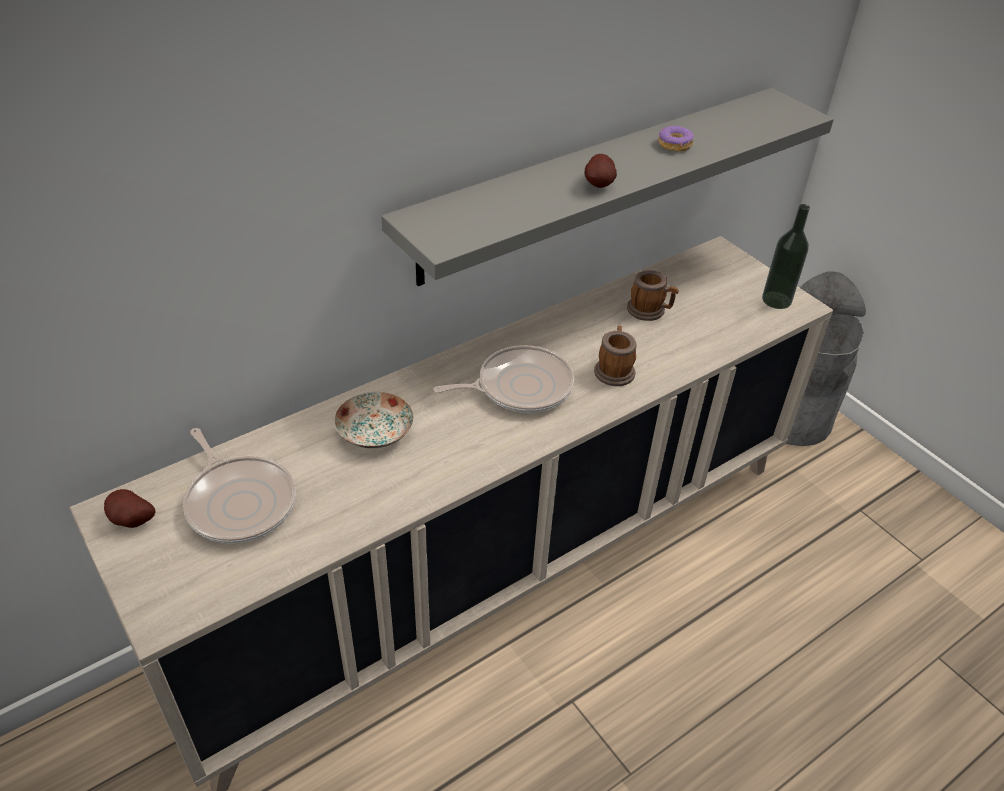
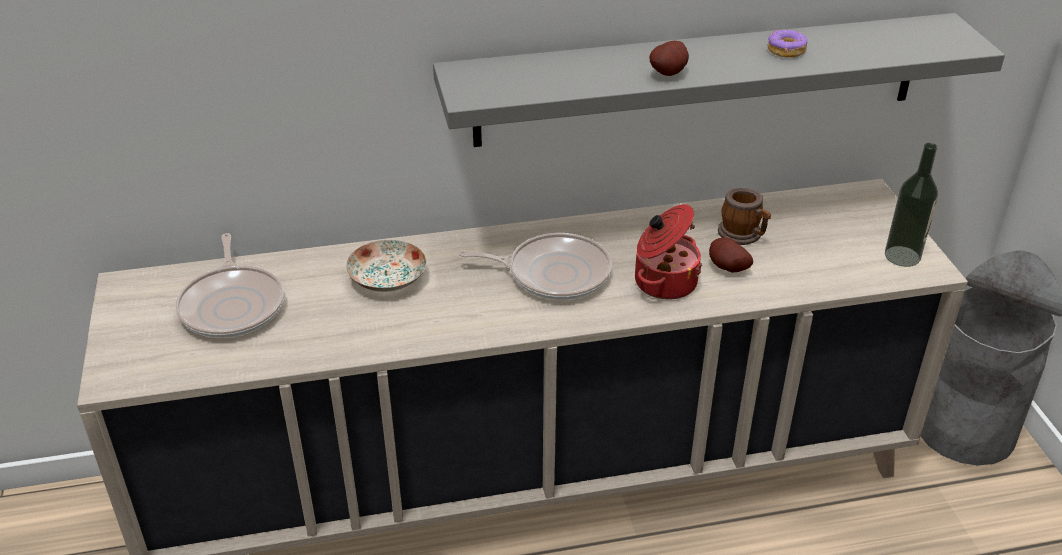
camera: 25 degrees right, 5 degrees down
potato [104,489,155,528] -> potato moved to [709,237,753,272]
mug [594,326,637,386] -> cooking pot [635,204,702,300]

